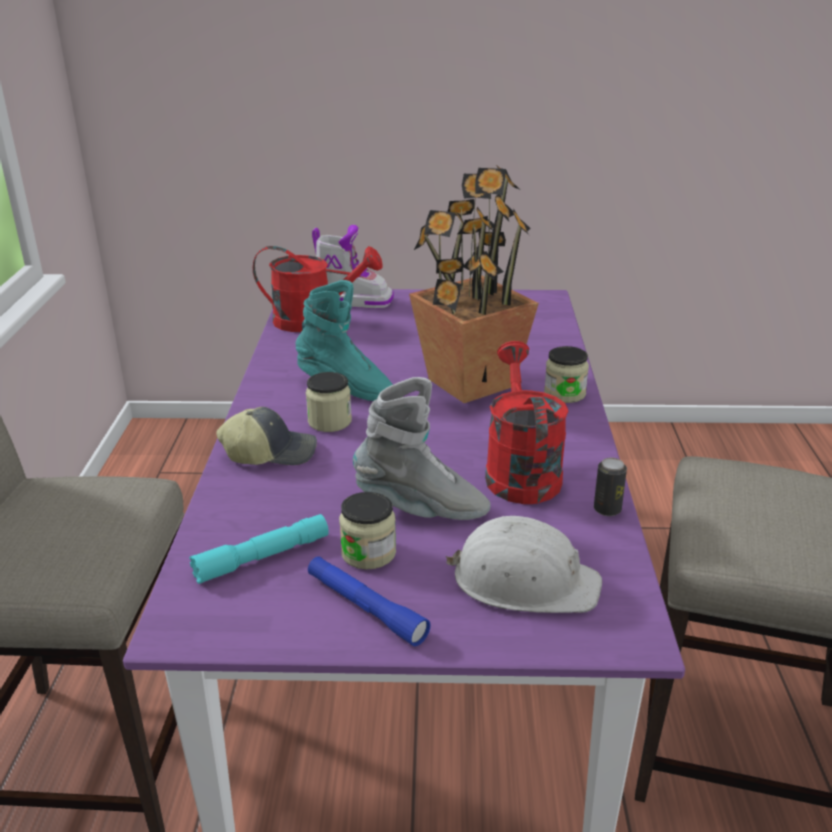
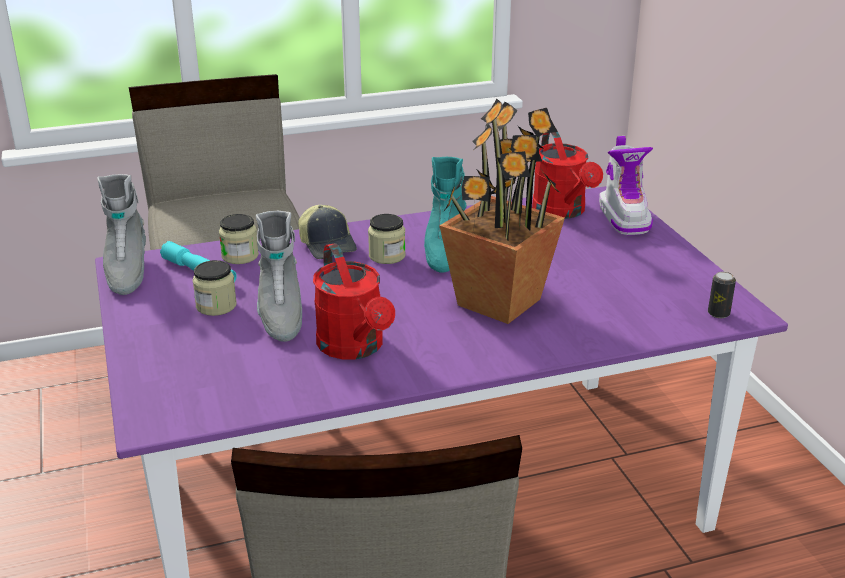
camera: 70 degrees right, 0 degrees up
blue flashlight [308,557,431,646] -> none
white hard hat [445,516,602,613] -> none
red watering can [485,341,568,504] -> red watering can turned 90 degrees clockwise [313,243,395,359]
jar [544,346,589,403] -> jar moved to [219,214,259,264]
can [594,458,627,516] -> can moved to [708,272,736,318]
none -> grey boot [97,174,146,295]

